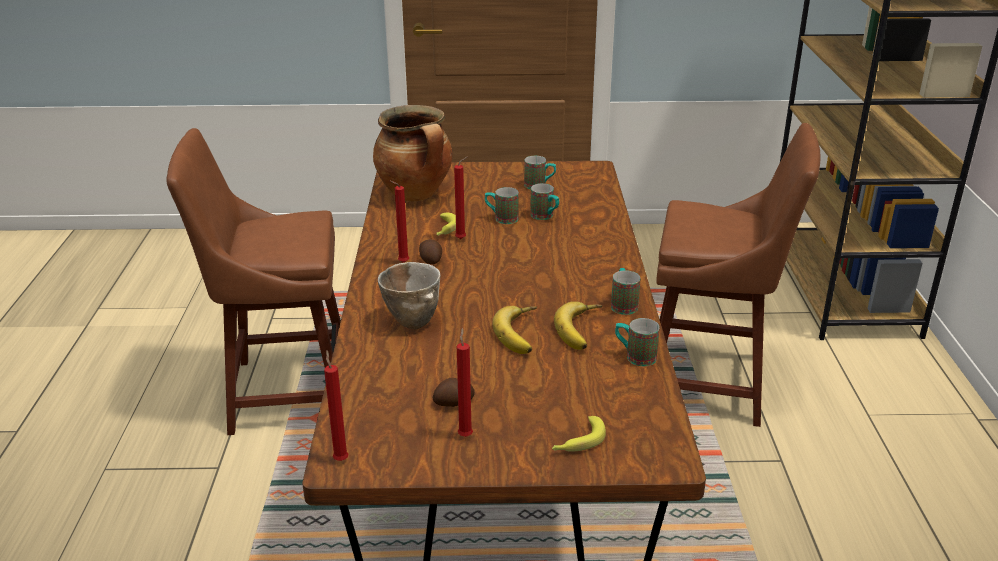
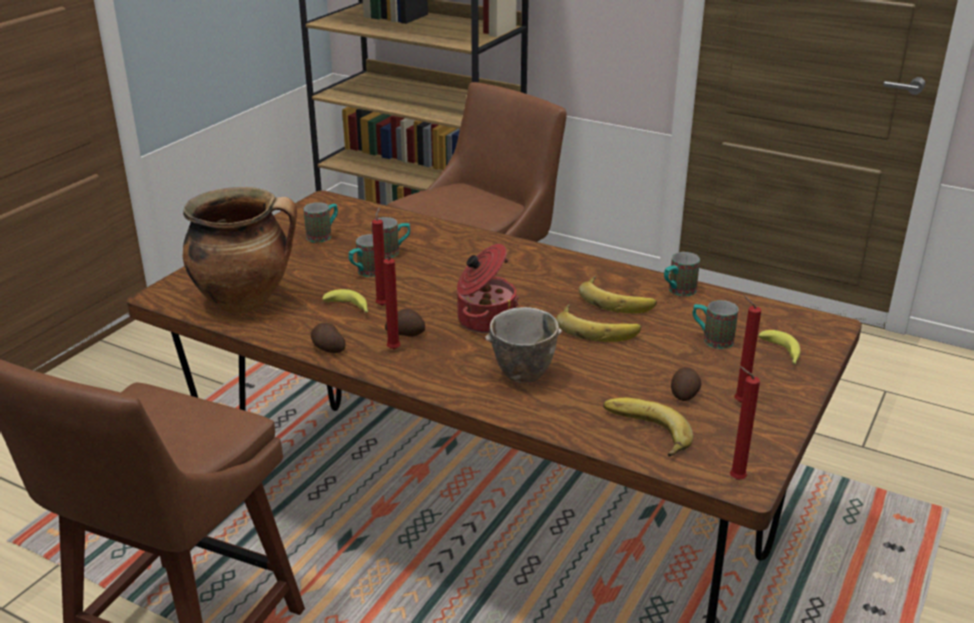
camera: 60 degrees left, 0 degrees up
mug [611,268,640,315] -> mug moved to [693,300,739,349]
none -> potato [311,323,346,353]
none -> cooking pot [457,244,519,333]
none -> banana [603,398,693,457]

